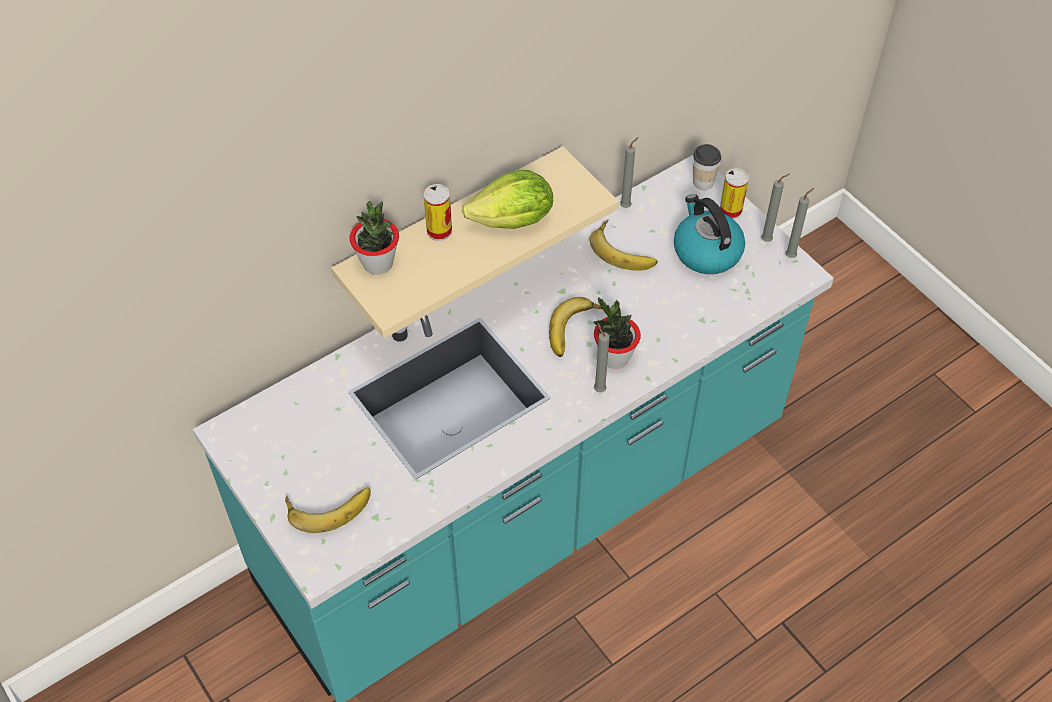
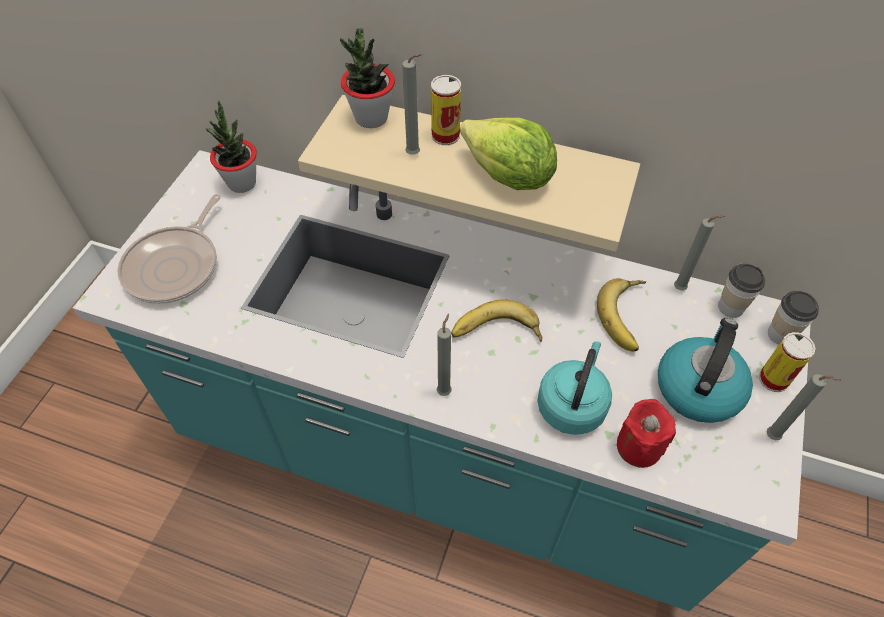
camera: 55 degrees right, 0 degrees up
banana [285,487,371,533] -> frying pan [117,194,221,304]
potted plant [594,297,641,369] -> potted plant moved to [206,100,257,193]
grey candle [785,188,814,258] -> grey candle moved to [402,54,422,155]
none -> turquoise kettle [537,341,612,435]
none -> red candle [617,399,676,468]
none -> cup [718,264,765,318]

